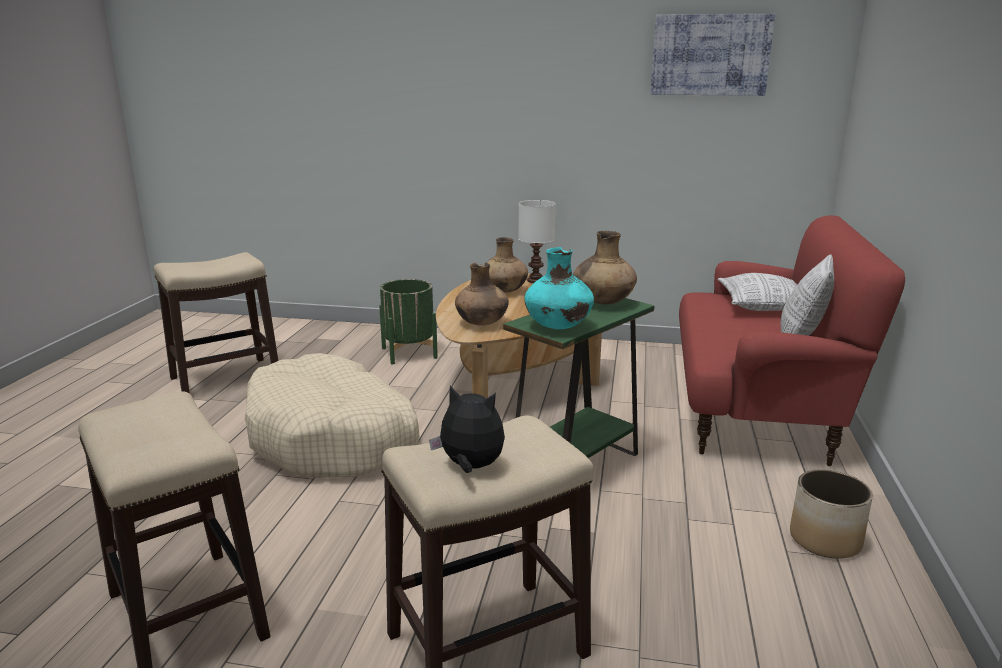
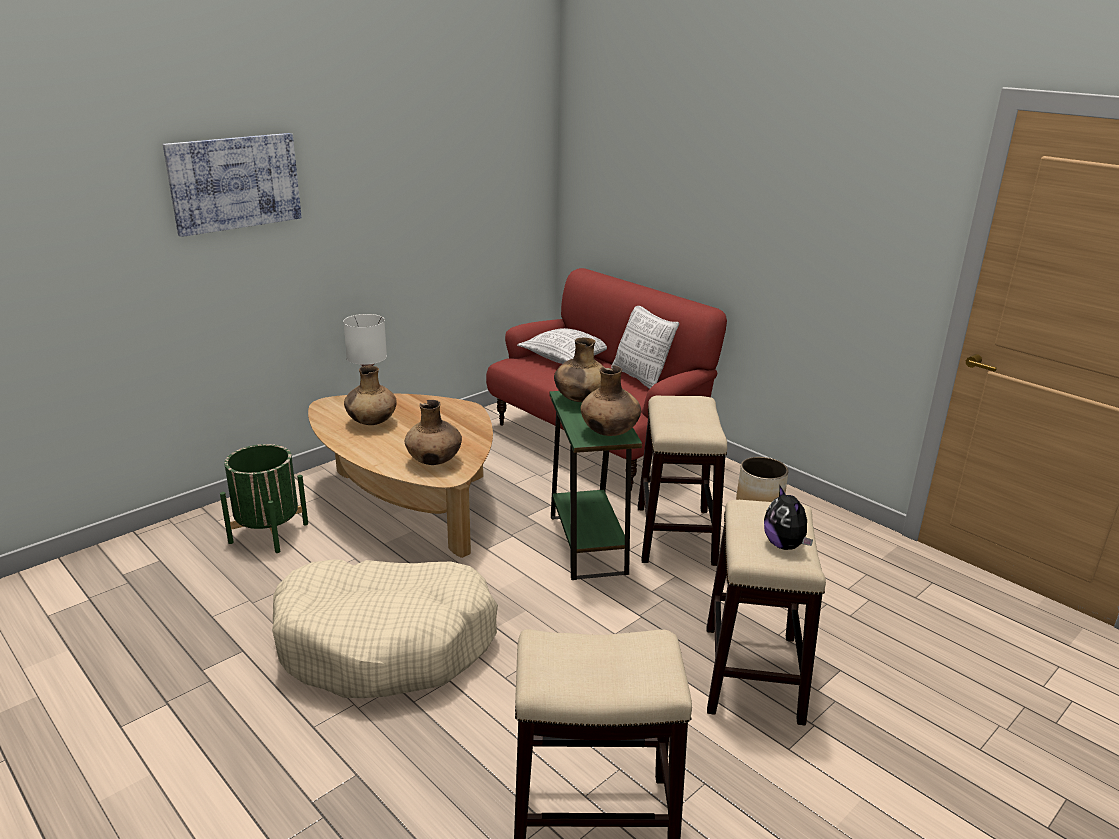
camera: 55 degrees left, 5 degrees up
stool [154,252,278,394] -> stool moved to [638,396,727,566]
plush toy [429,385,505,473] -> plush toy turned 75 degrees counterclockwise [764,485,813,550]
turquoise vase [525,247,594,329] -> brown vase [581,365,641,436]
picture [651,14,775,96] -> picture moved to [163,133,302,237]

